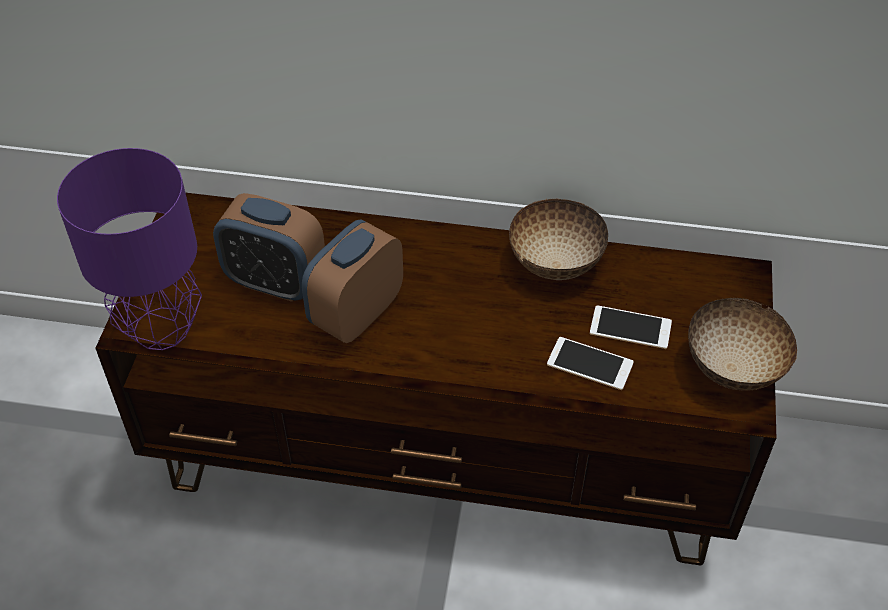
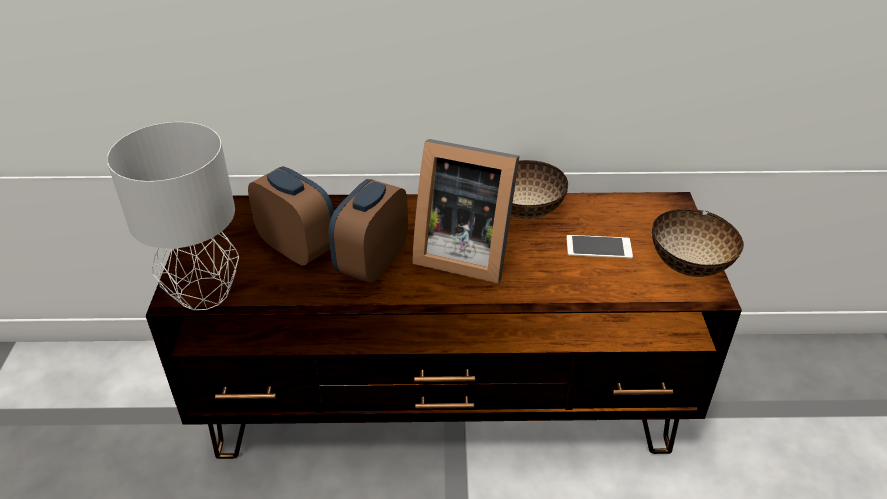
camera: 10 degrees left, 10 degrees down
purple table lamp [57,148,202,350] -> grey table lamp [107,122,239,310]
alarm clock [213,193,325,302] -> alarm clock turned 150 degrees counterclockwise [248,166,334,266]
phone [547,337,634,390] -> none
none -> picture frame [413,139,519,283]

